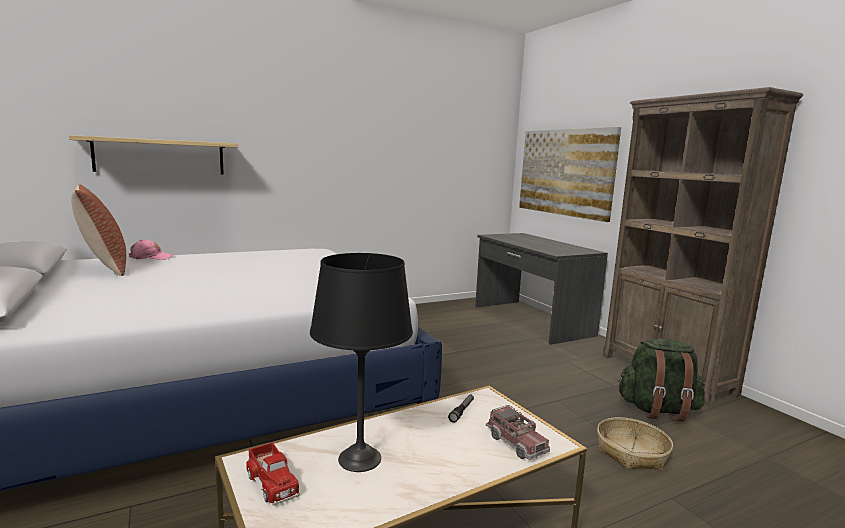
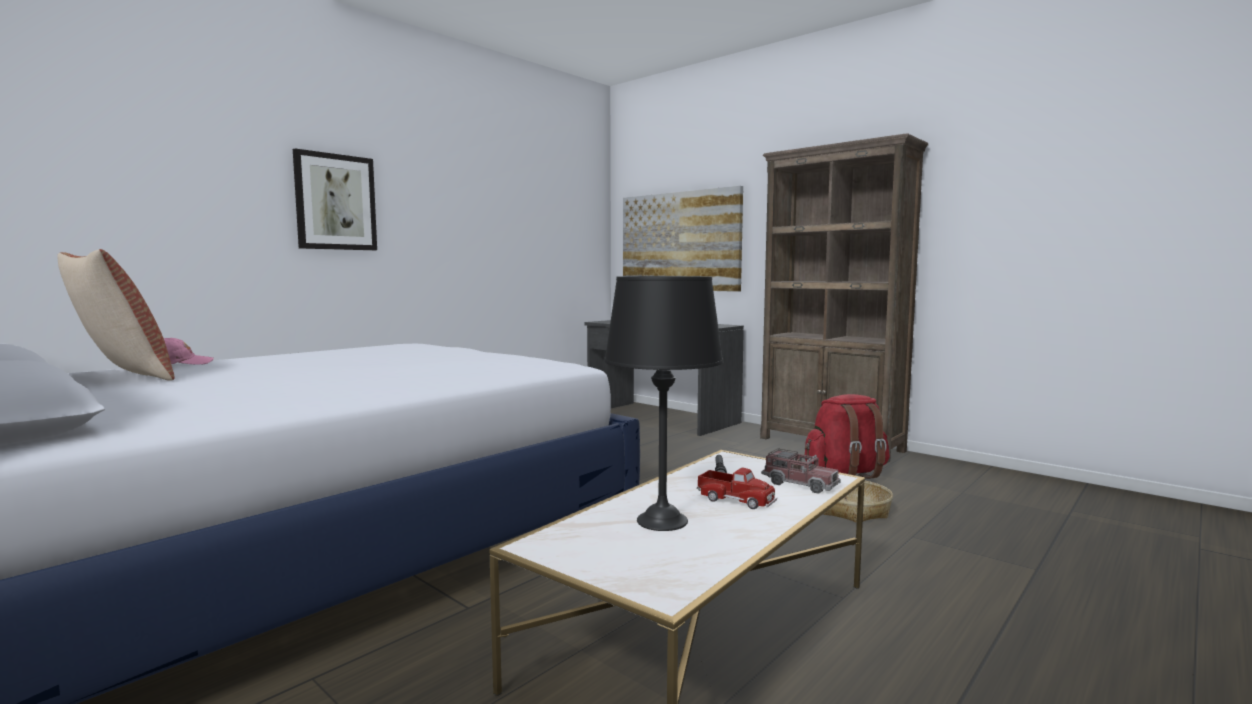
camera: 20 degrees left, 5 degrees down
shelf [69,135,238,174] -> none
toy truck [246,442,300,505] -> toy truck moved to [697,467,777,509]
green backpack [618,339,705,422] -> red backpack [805,394,890,479]
none -> picture [293,149,377,250]

